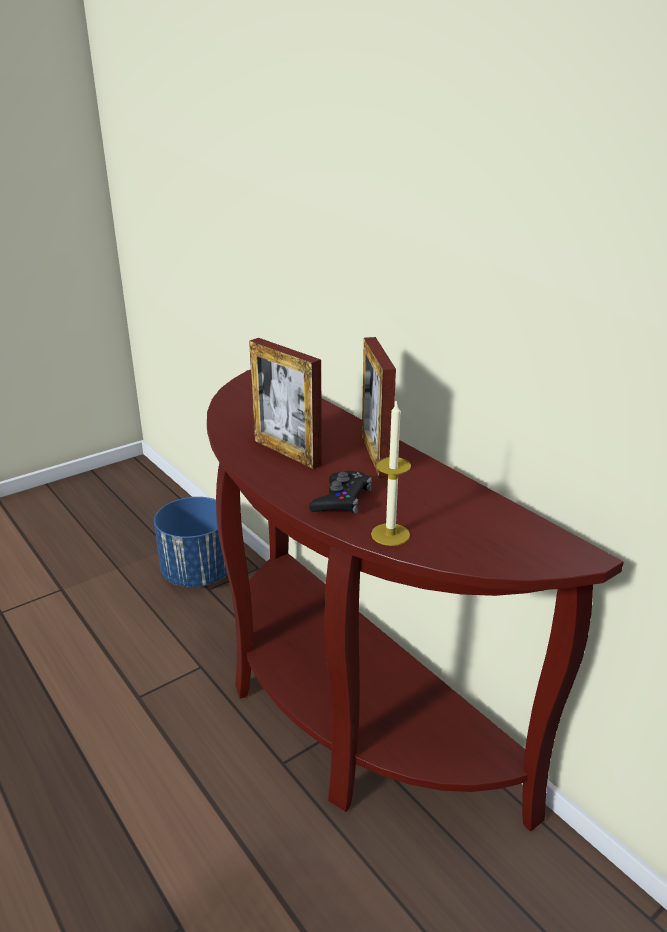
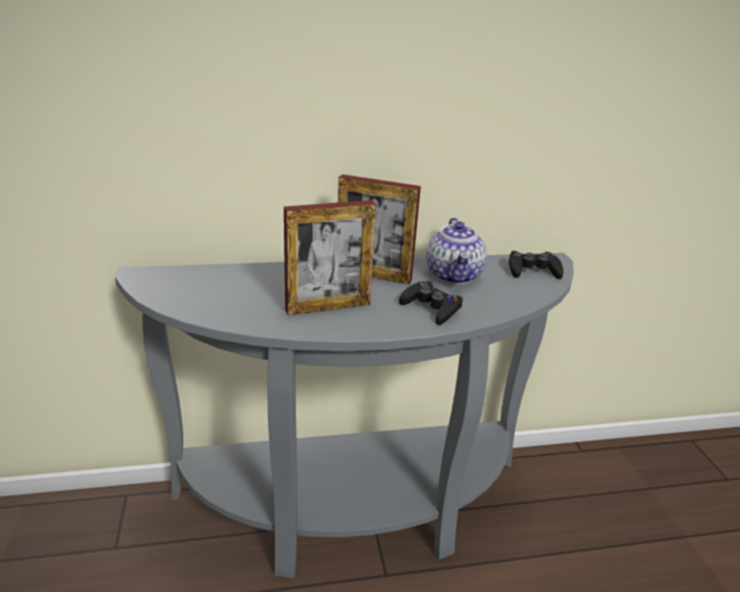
camera: 65 degrees left, 0 degrees up
blue planter [154,497,227,587] -> none
brown console table [207,370,624,831] -> grey console table [115,253,574,578]
candle [371,401,411,546] -> none
none -> teapot [426,218,487,284]
none -> black game controller [509,251,563,279]

